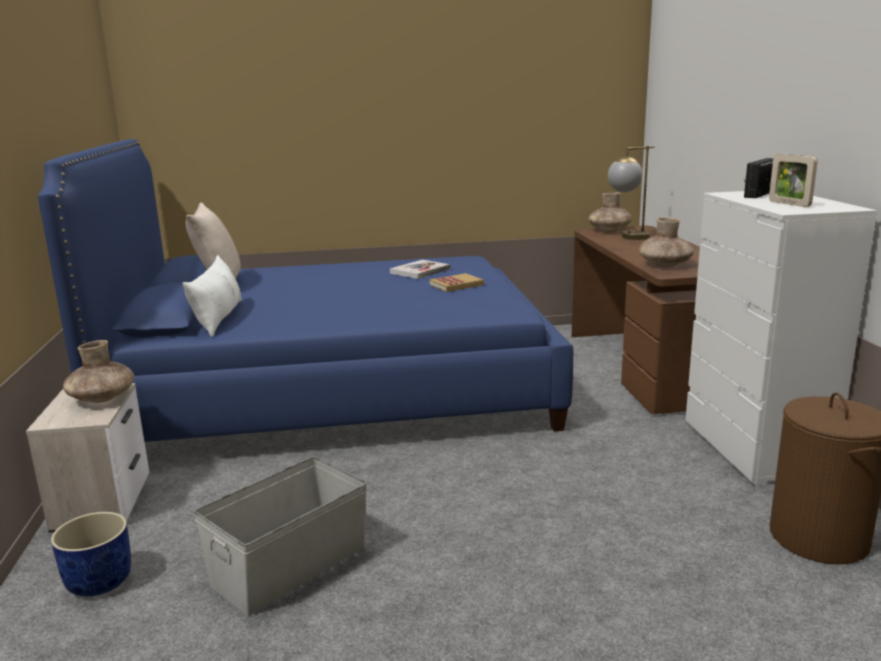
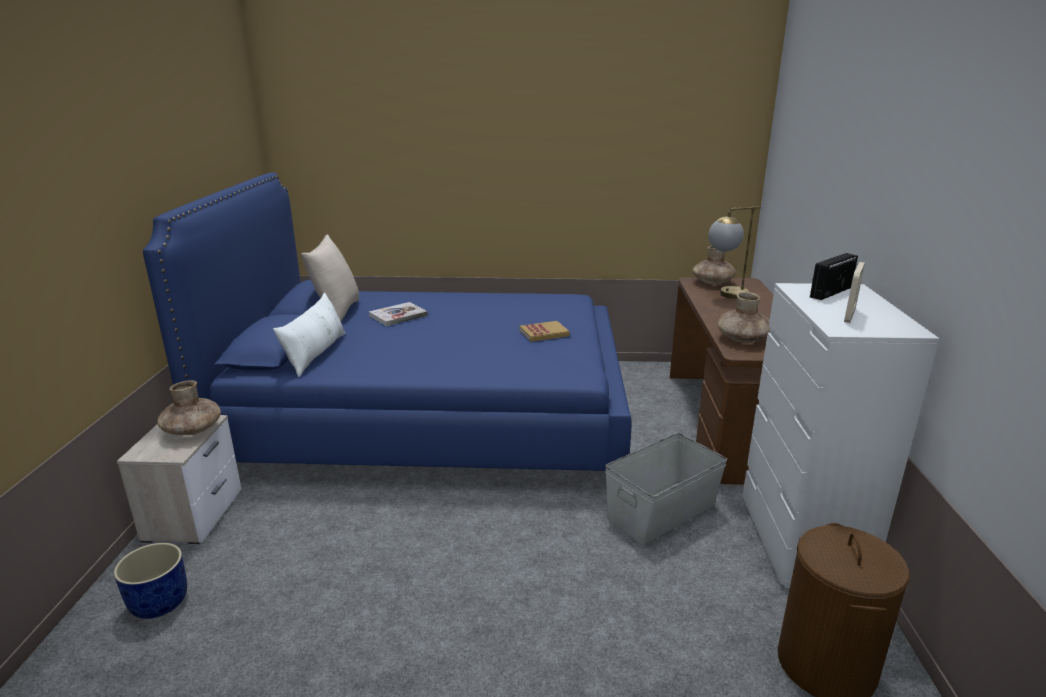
camera: 10 degrees right, 5 degrees up
grey storage box [194,456,367,616] -> grey storage box moved to [605,433,727,545]
book [390,260,450,279] -> book moved to [369,302,428,326]
picture frame [769,154,818,207] -> picture frame turned 135 degrees counterclockwise [844,262,865,323]

